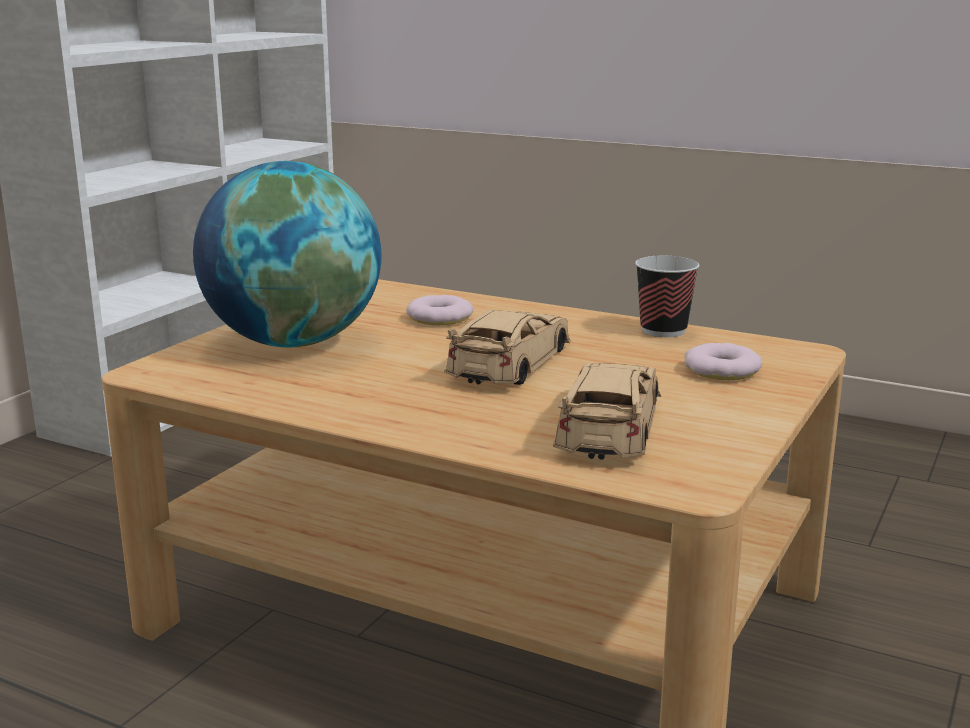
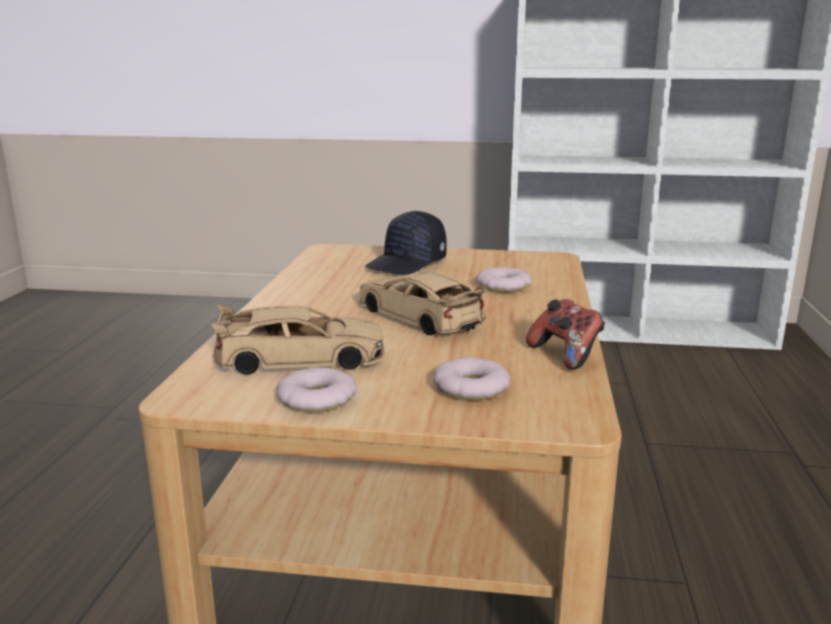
camera: 70 degrees right, 0 degrees up
globe [193,161,382,347] -> black cap [365,211,447,275]
beige toy car [444,310,571,385] -> beige toy car turned 135 degrees counterclockwise [359,272,487,335]
cup [635,255,700,337] -> game controller [526,299,605,370]
none -> donut [277,368,357,412]

